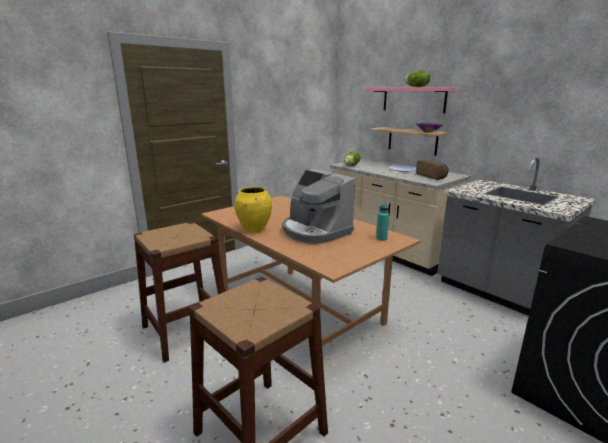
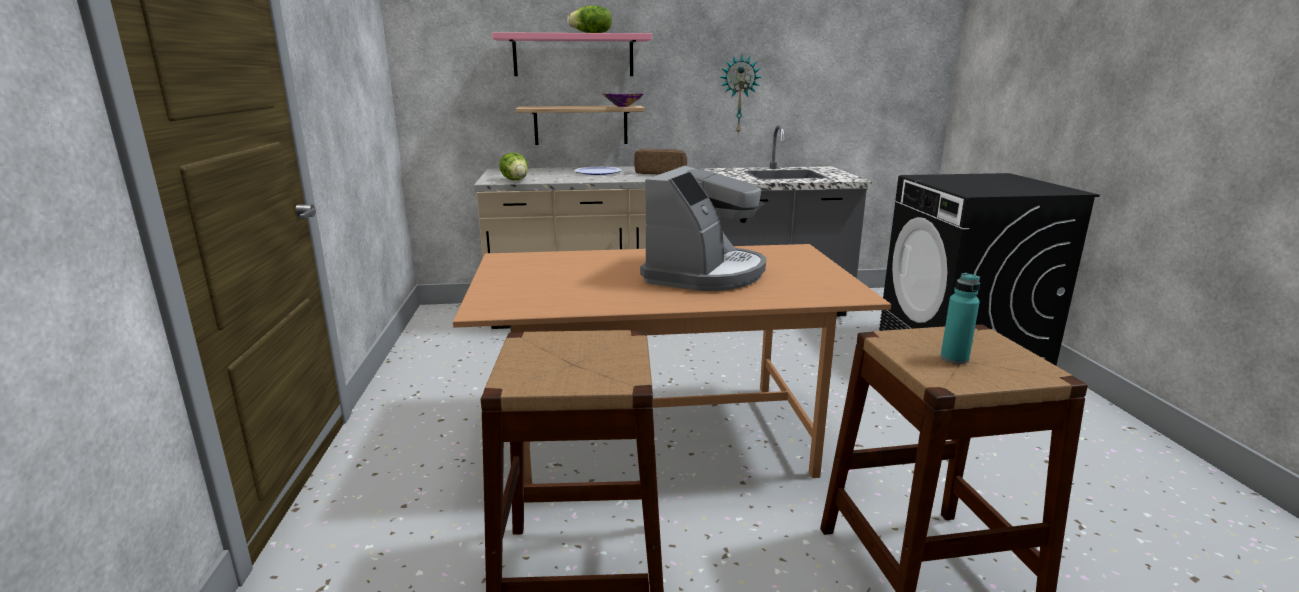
camera: 55 degrees left, 0 degrees up
yellow vase [235,187,272,233] -> none
coffee machine [282,169,355,244] -> coffee machine turned 60 degrees counterclockwise [640,166,766,291]
turquoise bottle [376,203,389,241] -> turquoise bottle moved to [940,273,980,364]
none -> wall clock [720,55,761,135]

